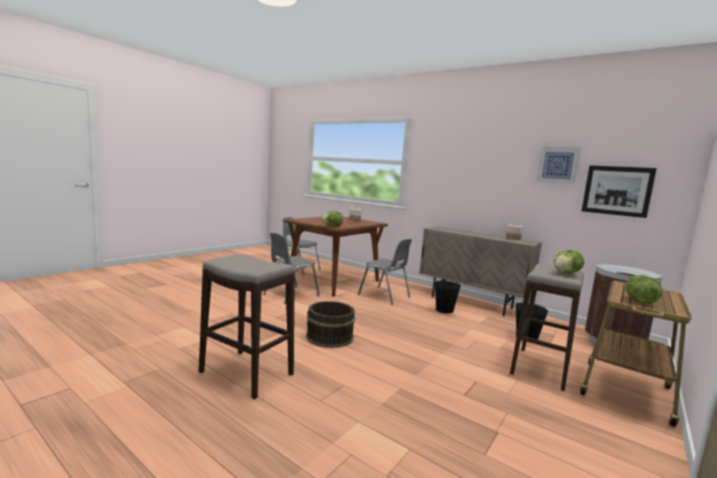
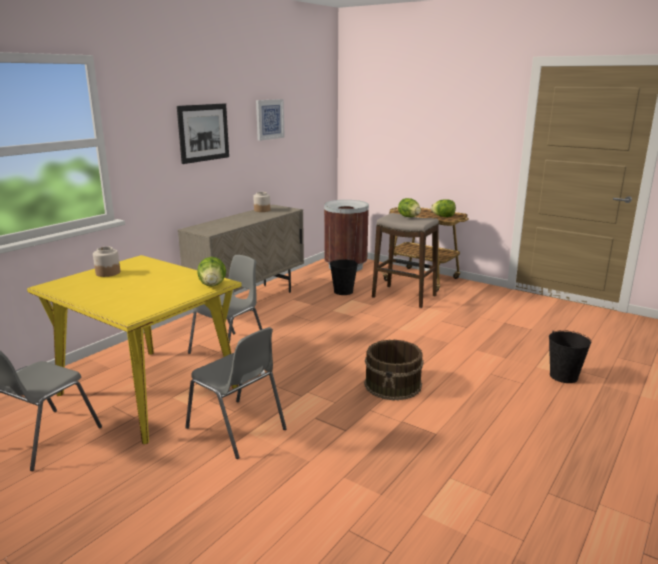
camera: 90 degrees left, 10 degrees up
stool [199,254,295,399] -> none
brown dining table [284,217,388,297] -> yellow dining table [27,255,242,444]
black bucket [435,281,461,314] -> black bucket moved to [549,330,591,383]
picture [582,165,657,218] -> picture moved to [177,103,229,164]

